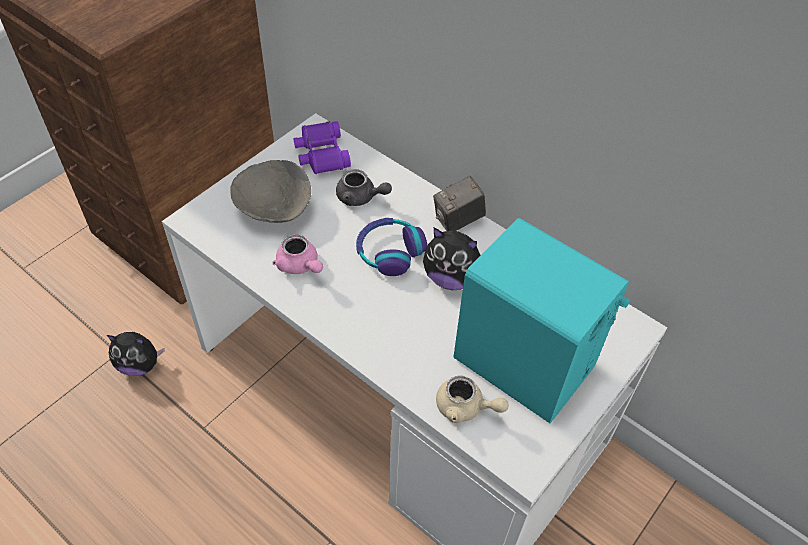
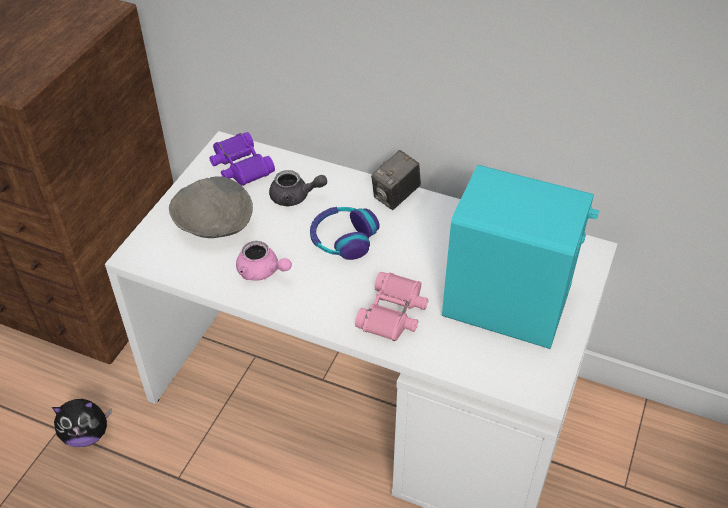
camera: 15 degrees left, 5 degrees down
plush toy [423,228,481,290] -> none
beige teapot [436,376,509,423] -> none
none -> pink binoculars [355,272,428,341]

